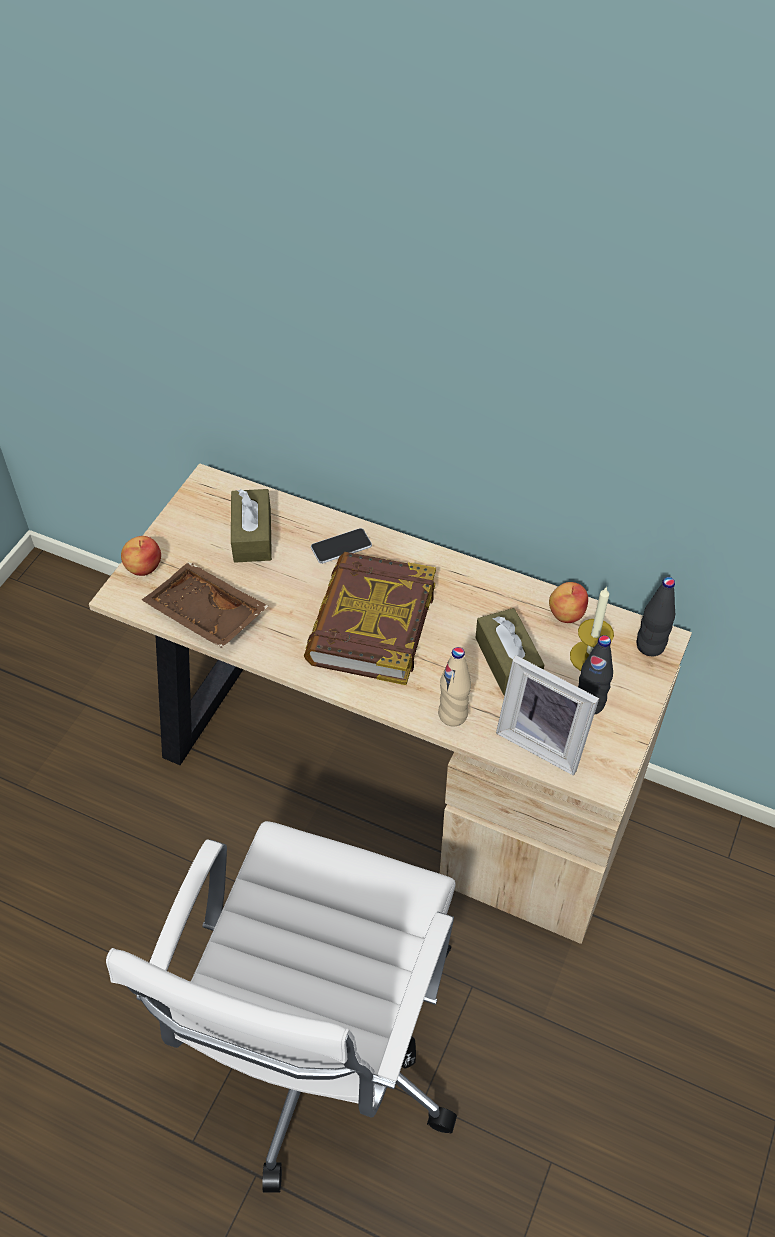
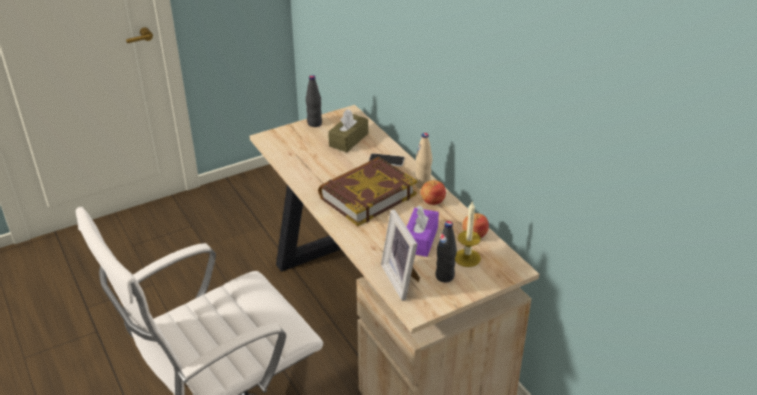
camera: 35 degrees right, 15 degrees down
apple [121,536,161,576] -> apple moved to [421,180,446,205]
brown tray [142,562,268,648] -> none
beige bottle [438,647,471,727] -> beige bottle moved to [415,133,432,189]
brown tissue box [475,608,544,695] -> purple tissue box [407,205,439,257]
black bottle [636,577,675,656] -> black bottle moved to [306,75,322,127]

